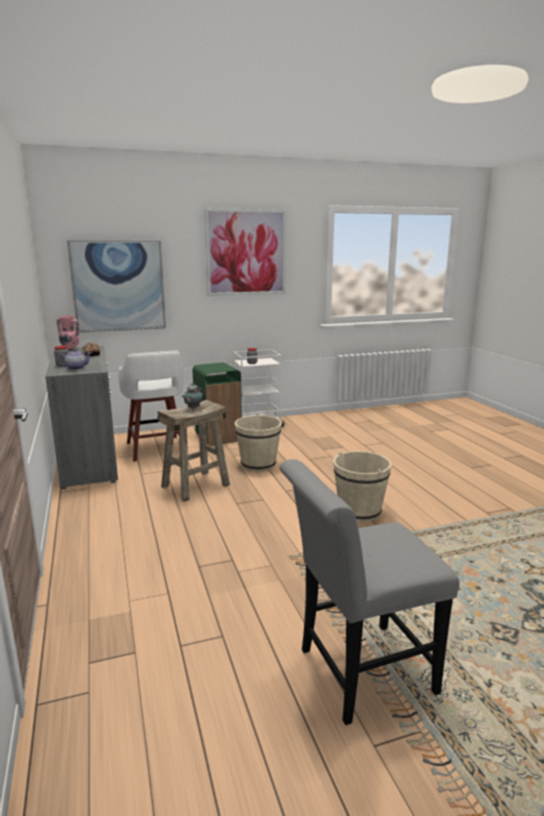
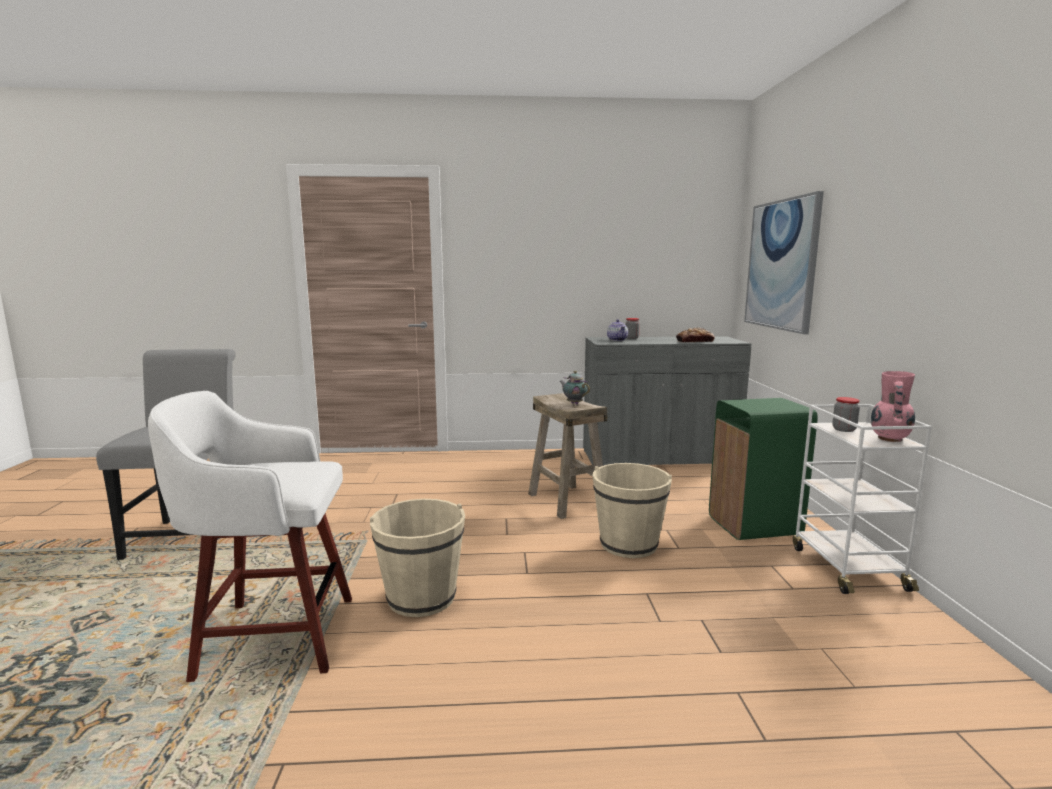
camera: 105 degrees right, 5 degrees down
pink vase [57,315,80,350] -> pink vase moved to [871,371,915,442]
white stool [118,351,183,461] -> white stool moved to [148,391,352,682]
picture [204,208,286,296] -> none

